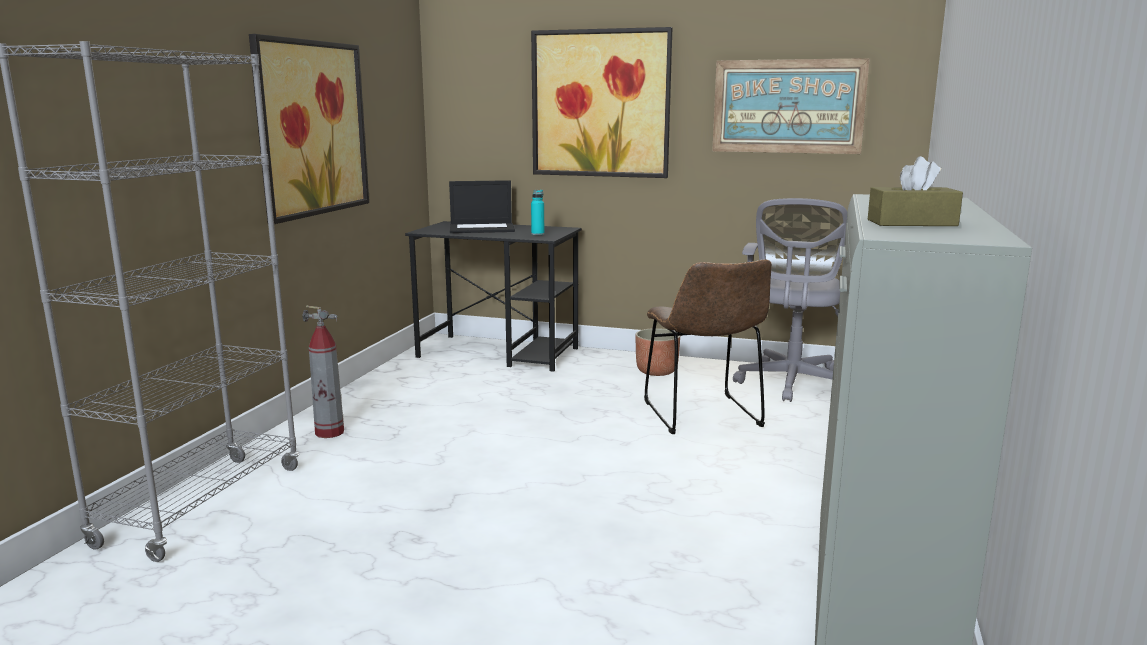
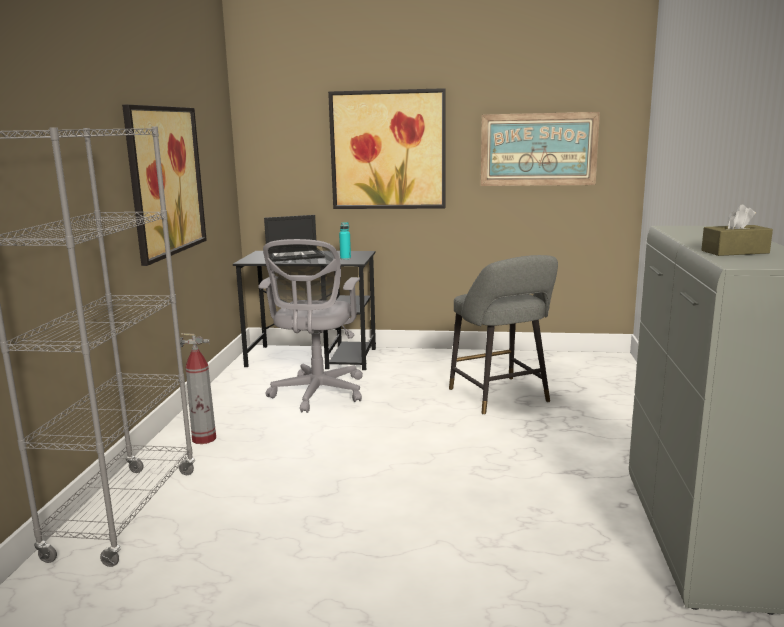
camera: 10 degrees left, 0 degrees up
planter [636,328,680,376] -> none
brown chair [644,259,772,434] -> grey stool [449,255,558,415]
grey office chair [733,198,847,402] -> grey office chair moved to [258,239,363,413]

